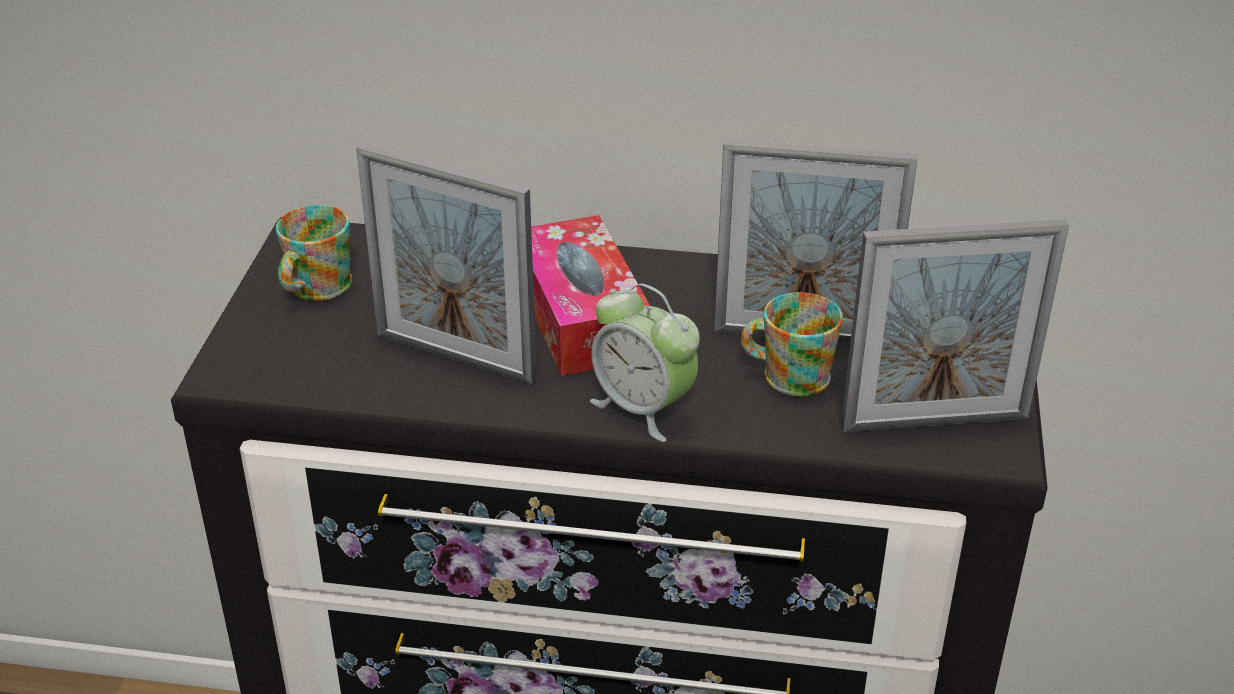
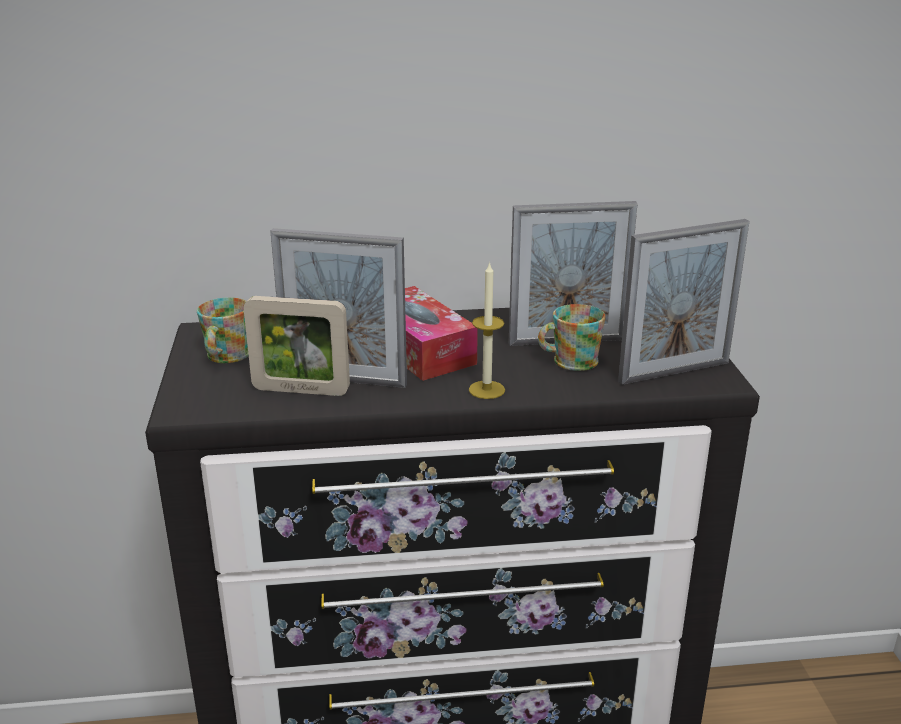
camera: 15 degrees left, 10 degrees down
alarm clock [590,284,700,442] -> candle [469,261,505,399]
none -> picture frame [244,296,350,396]

